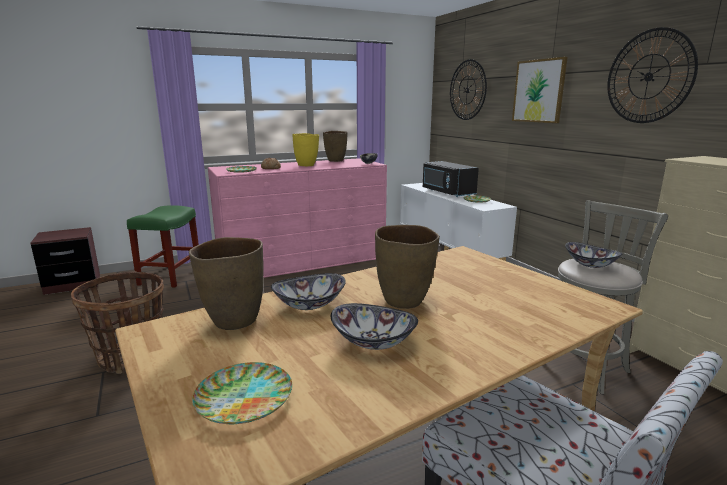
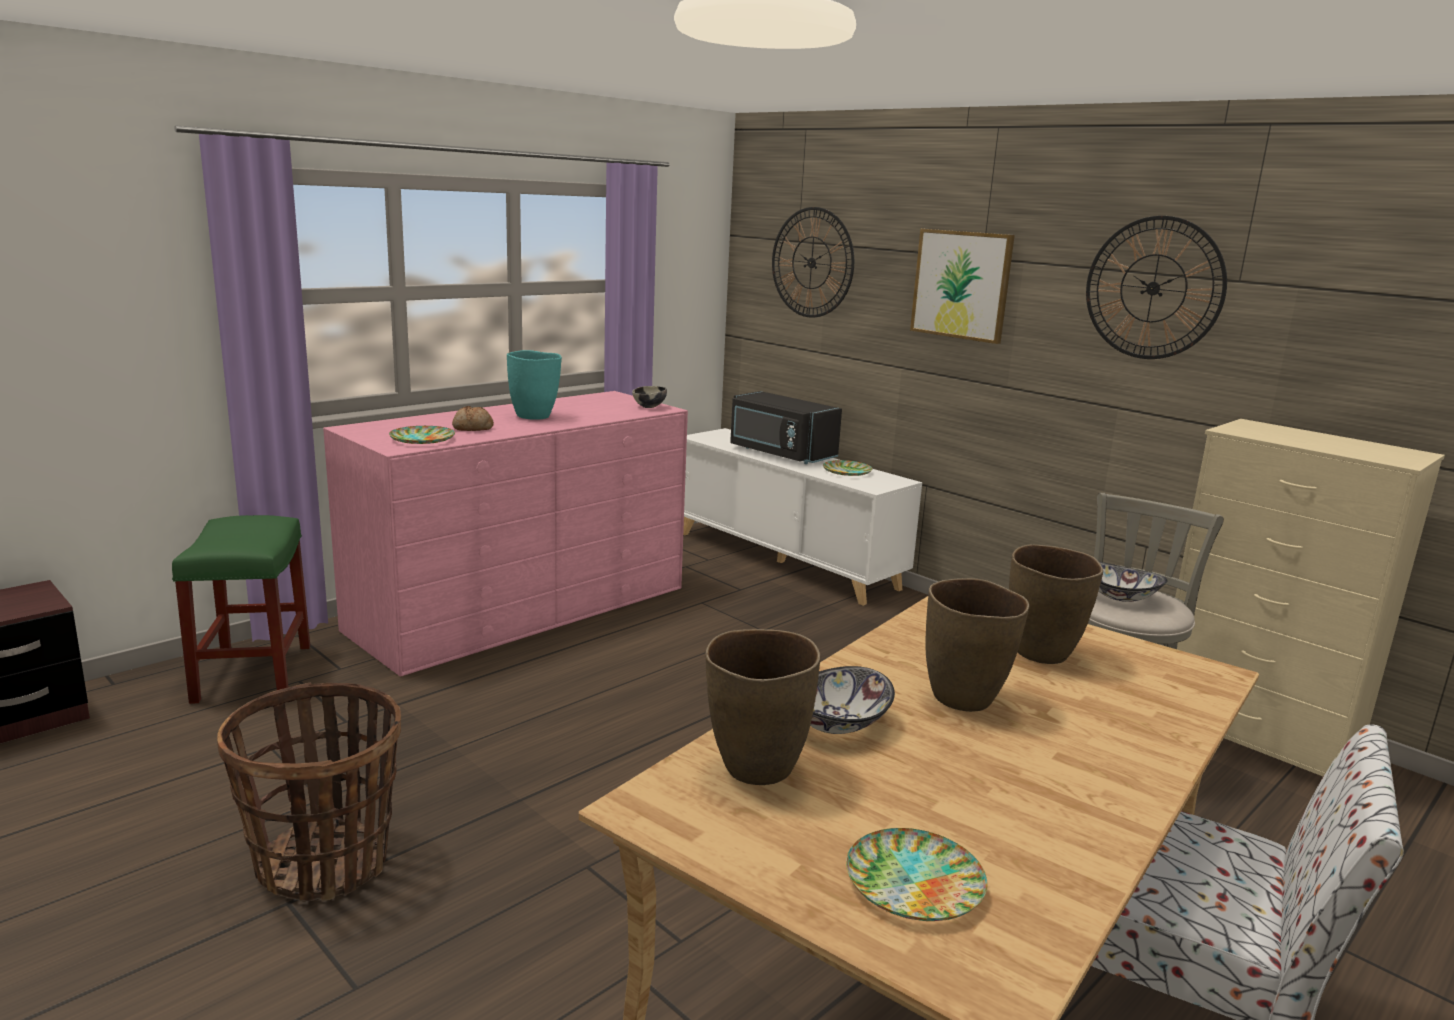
camera: 20 degrees left, 0 degrees up
yellow vase [292,133,319,166] -> turquoise vase [507,350,562,420]
brown vase [323,131,347,162] -> brown vase moved to [1009,544,1103,664]
bowl [331,303,418,350] -> none

